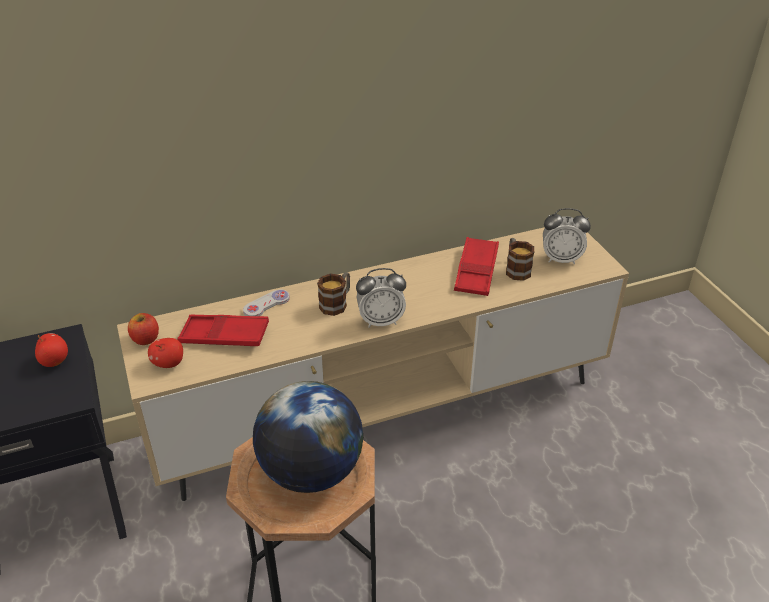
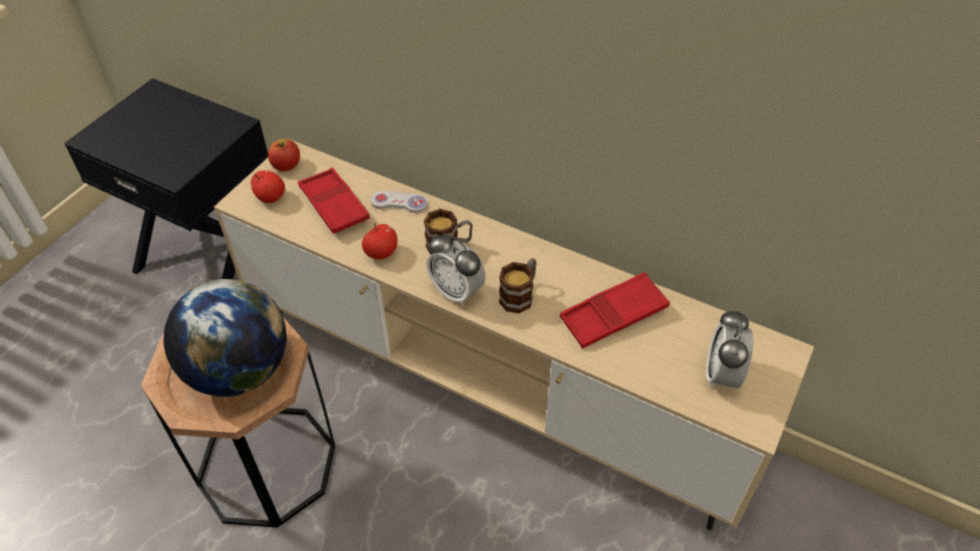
camera: 50 degrees right, 10 degrees up
apple [35,333,68,367] -> apple moved to [362,223,397,260]
mug [506,238,534,281] -> mug moved to [499,258,536,313]
alarm clock [543,208,591,264] -> alarm clock turned 45 degrees clockwise [706,309,753,388]

